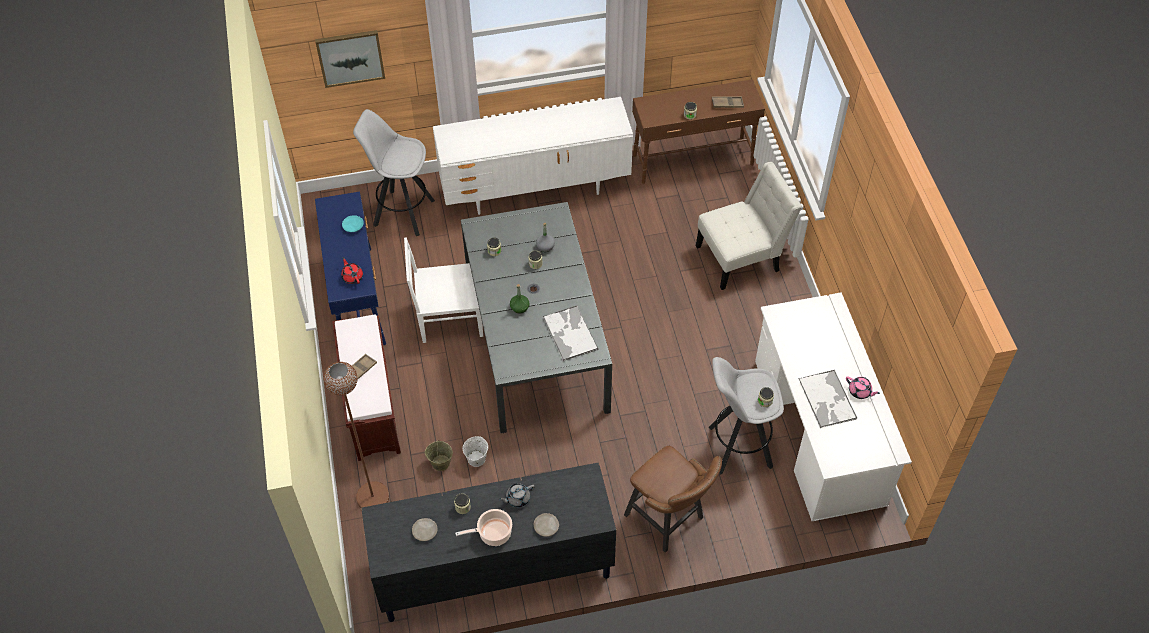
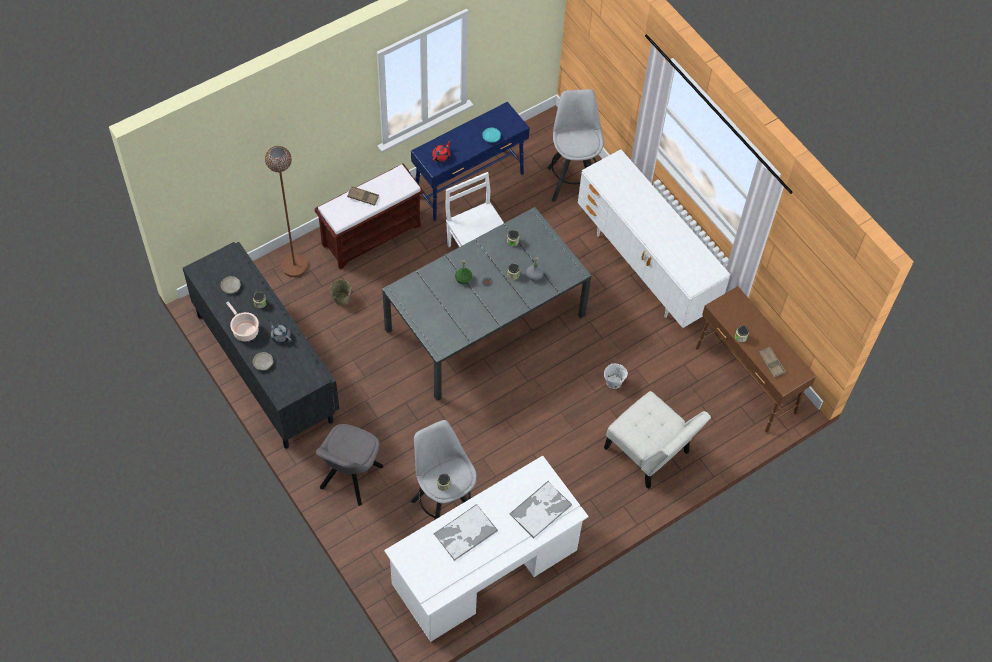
camera: 65 degrees right, 5 degrees up
picture [315,30,385,88] -> none
white bucket [462,436,488,467] -> white bucket moved to [604,363,628,389]
tray [543,306,599,361] -> tray moved to [509,481,572,539]
brown stool [624,446,722,553] -> grey chair [316,424,383,506]
pink teapot [846,376,880,399] -> none

